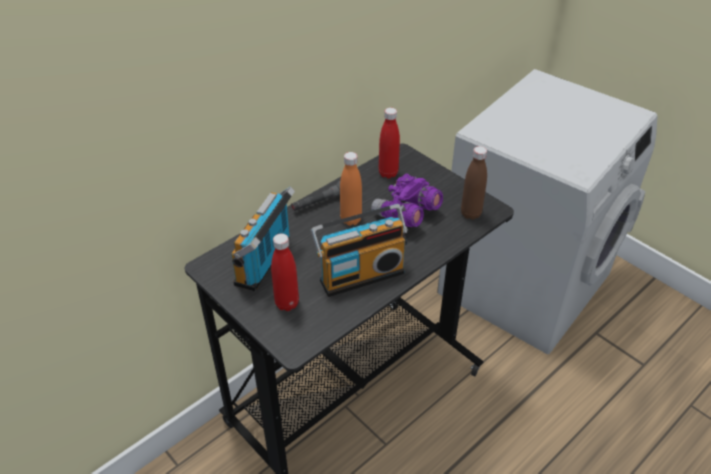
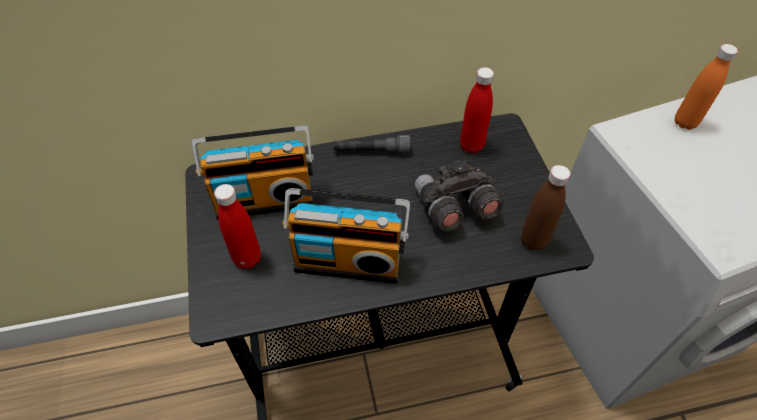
camera: 30 degrees right, 10 degrees up
radio [231,186,295,291] -> radio turned 150 degrees counterclockwise [192,125,314,220]
orange bottle [340,152,362,226] -> orange bottle moved to [675,44,738,130]
purple binoculars [371,173,443,227] -> grey binoculars [414,160,504,231]

